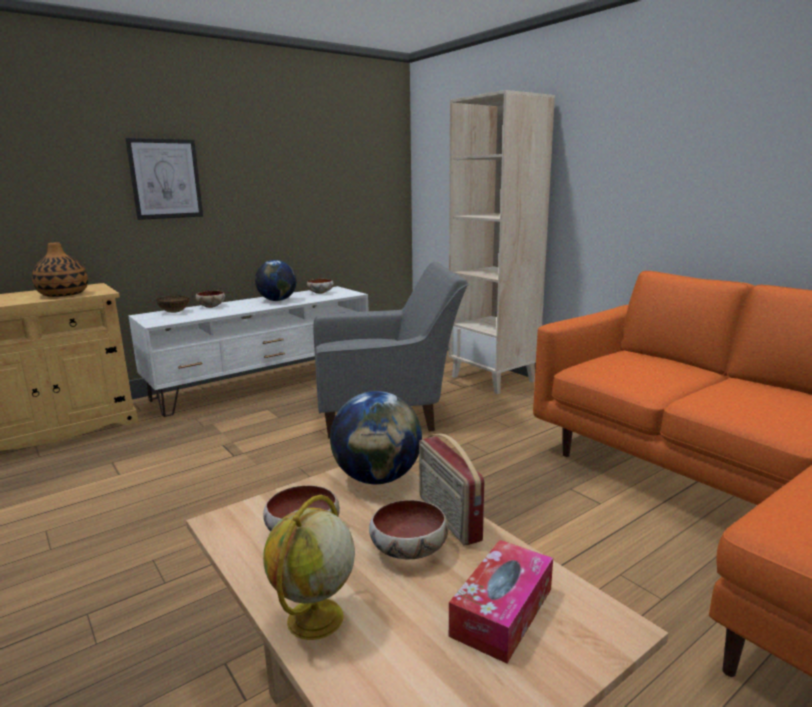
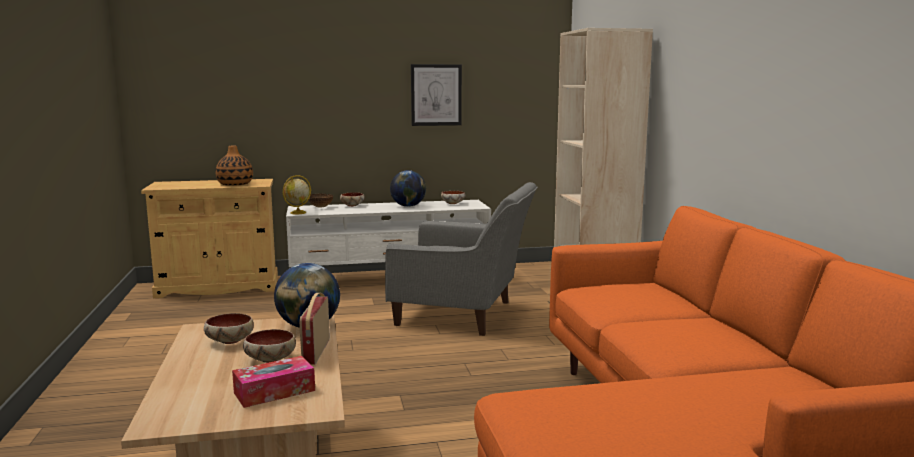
camera: 25 degrees right, 5 degrees down
picture [125,138,203,220] -> picture moved to [411,64,462,126]
globe [263,495,355,640] -> globe moved to [283,175,311,214]

